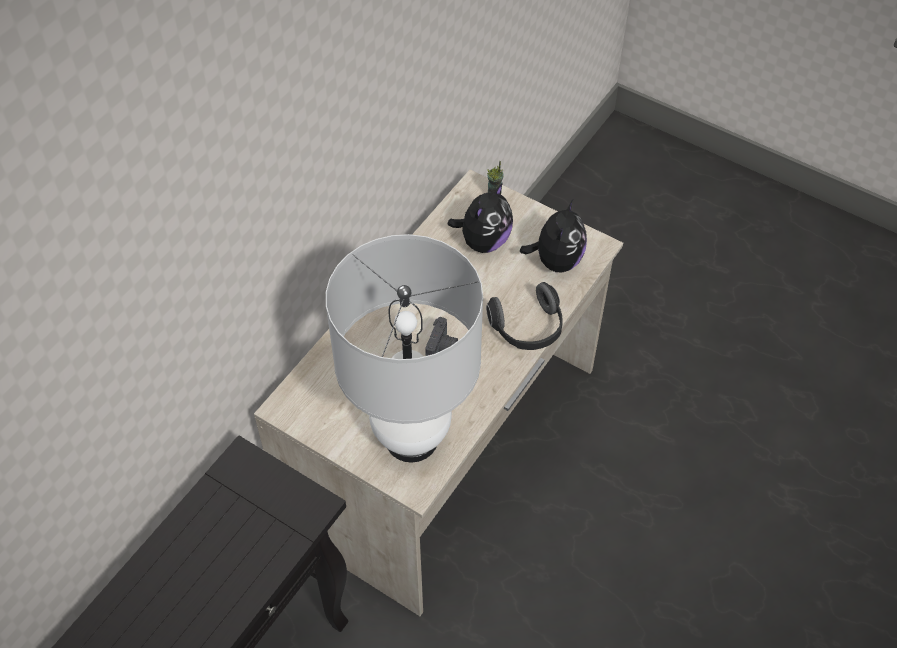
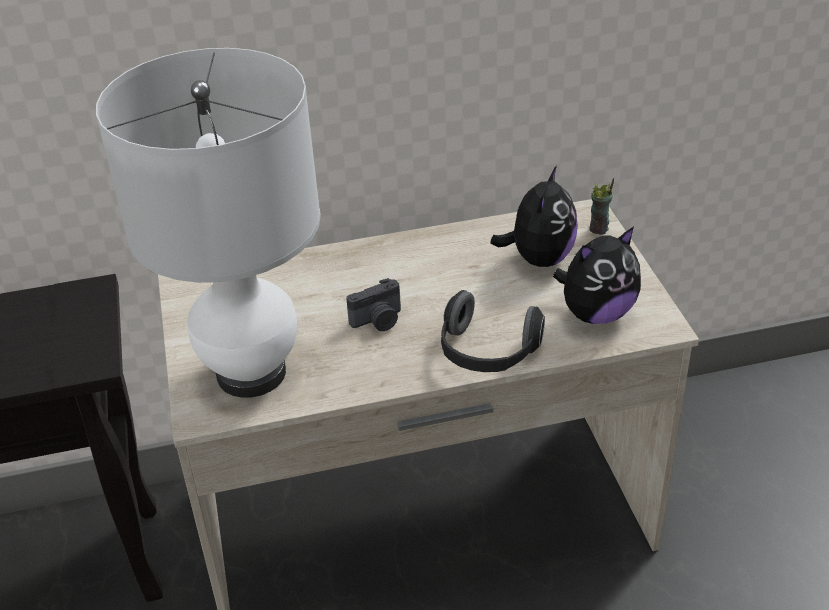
camera: 45 degrees right, 15 degrees down
plush toy [447,183,513,253] -> plush toy turned 60 degrees counterclockwise [490,165,578,267]

